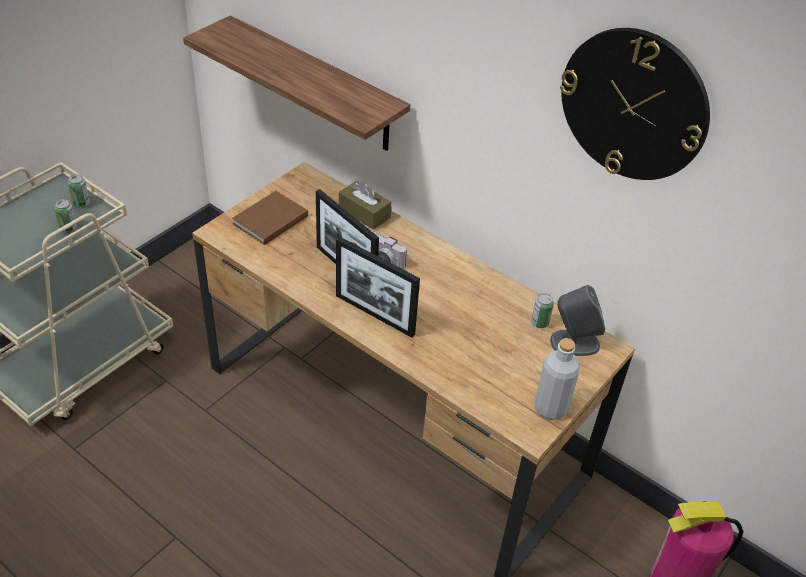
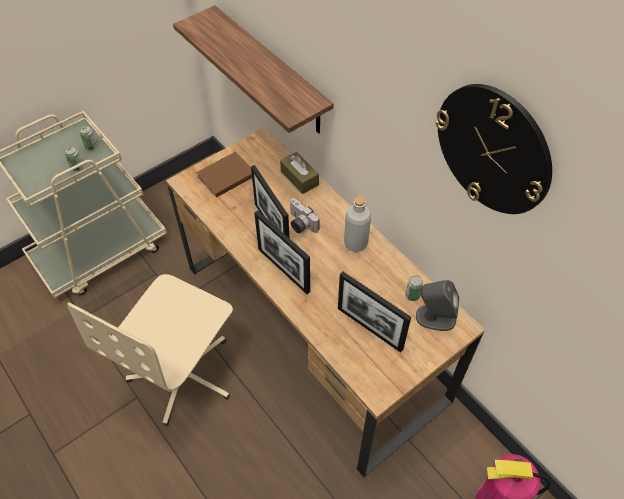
camera: 15 degrees right, 10 degrees up
grey bottle [535,338,580,420] -> grey bottle moved to [344,196,371,252]
none -> beige office chair [67,274,233,426]
none -> picture frame [338,272,411,353]

